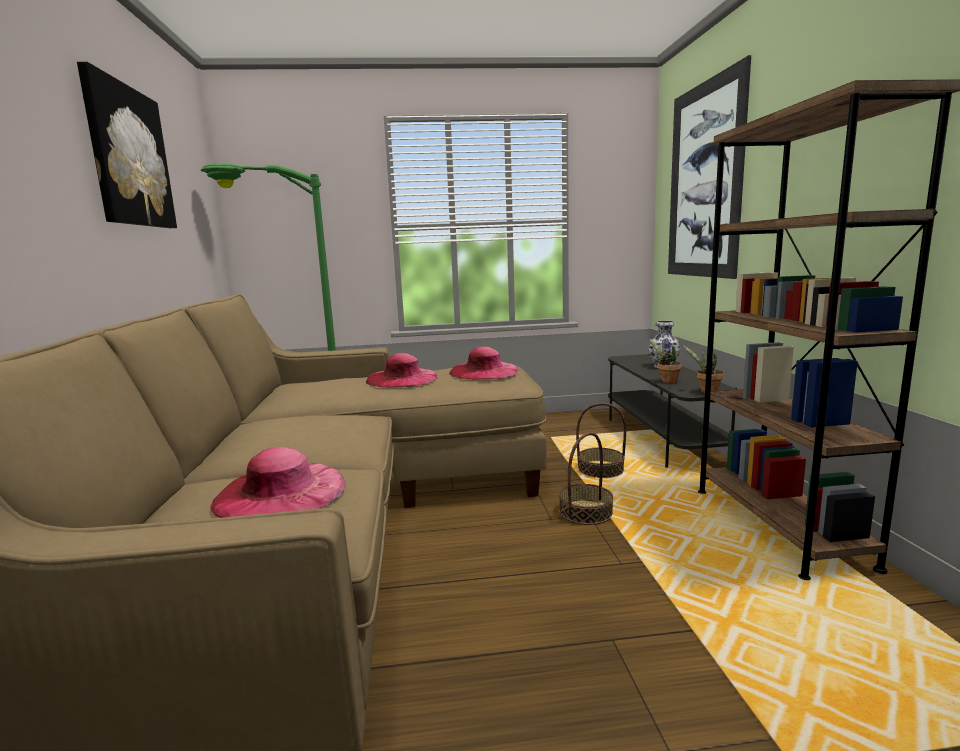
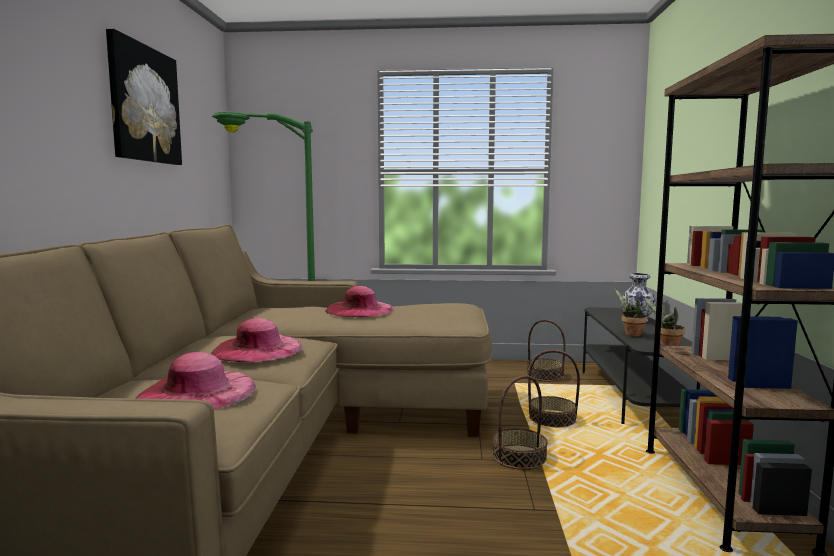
camera: 10 degrees right, 5 degrees down
pink hat [449,347,518,380] -> pink hat moved to [211,318,303,362]
picture [668,55,751,279] -> none
none -> basket [527,319,566,382]

